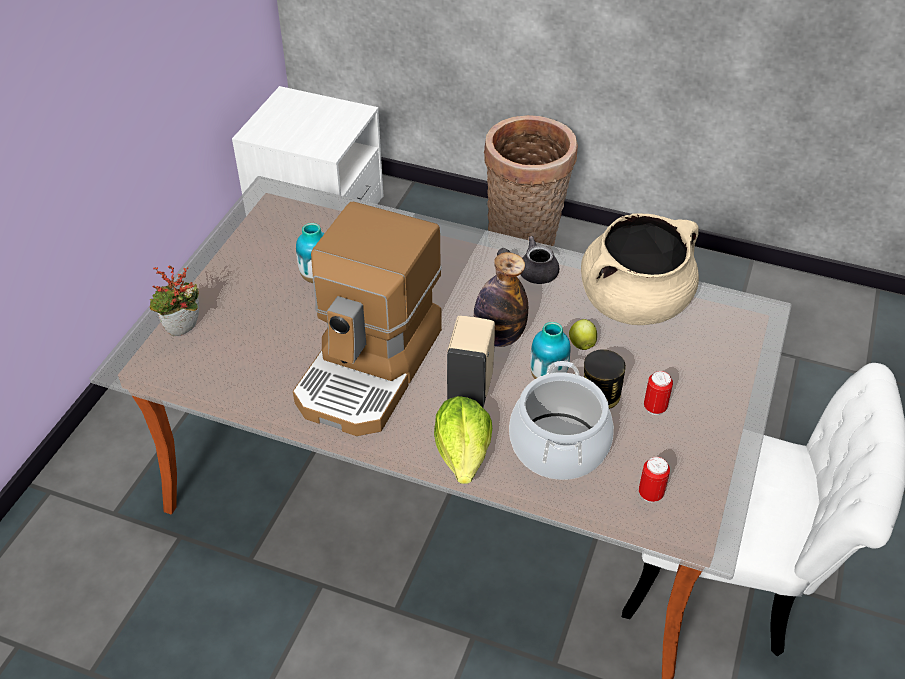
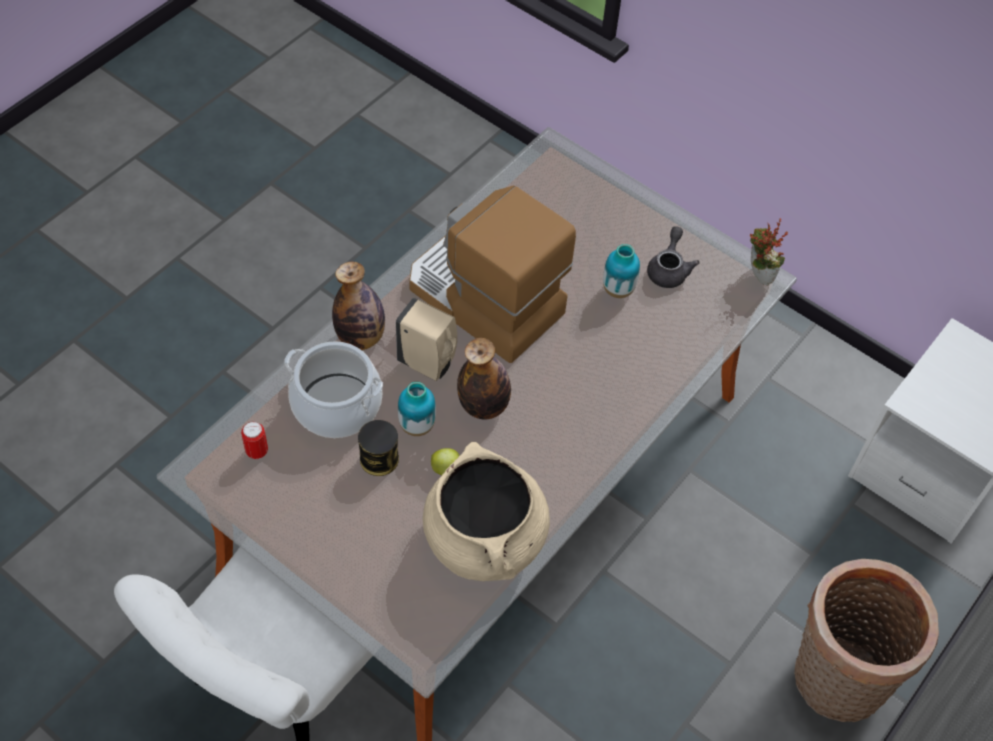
camera: 105 degrees right, 10 degrees up
potted plant [150,265,199,336] -> potted plant moved to [749,218,788,285]
lettuce [434,396,492,484] -> bottle [332,262,385,350]
grey teapot [497,236,559,284] -> grey teapot moved to [647,226,700,288]
can [644,371,673,415] -> none

